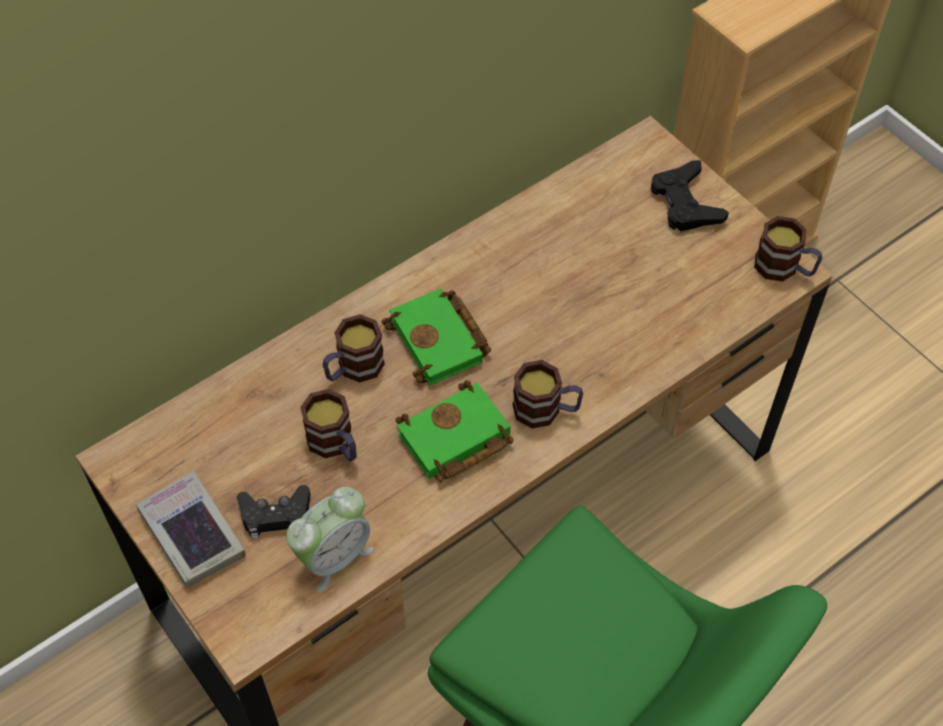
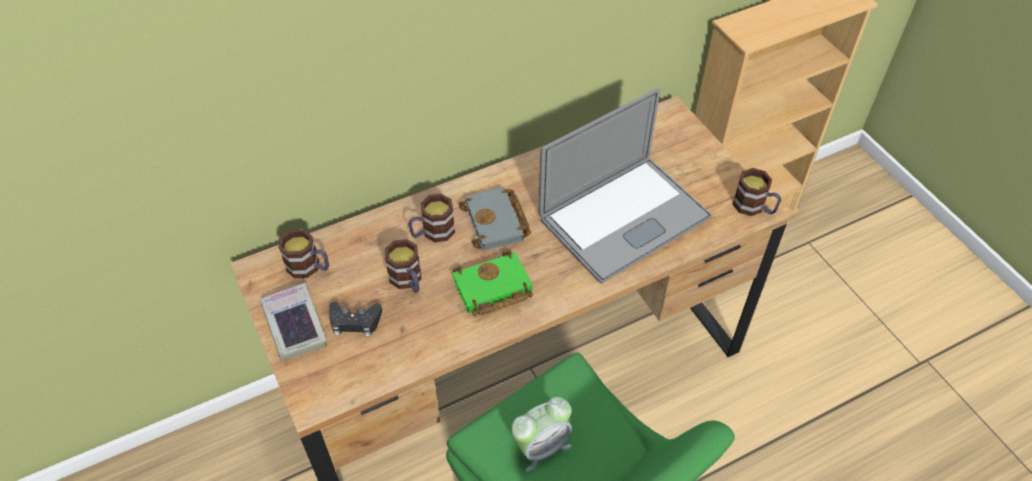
camera: 10 degrees right, 5 degrees down
alarm clock [286,487,374,592] -> alarm clock moved to [511,397,572,472]
green book [382,289,491,385] -> grey book [459,187,531,251]
mug [512,360,583,428] -> mug moved to [278,229,329,278]
black game controller [651,160,729,232] -> none
none -> laptop [539,88,712,284]

